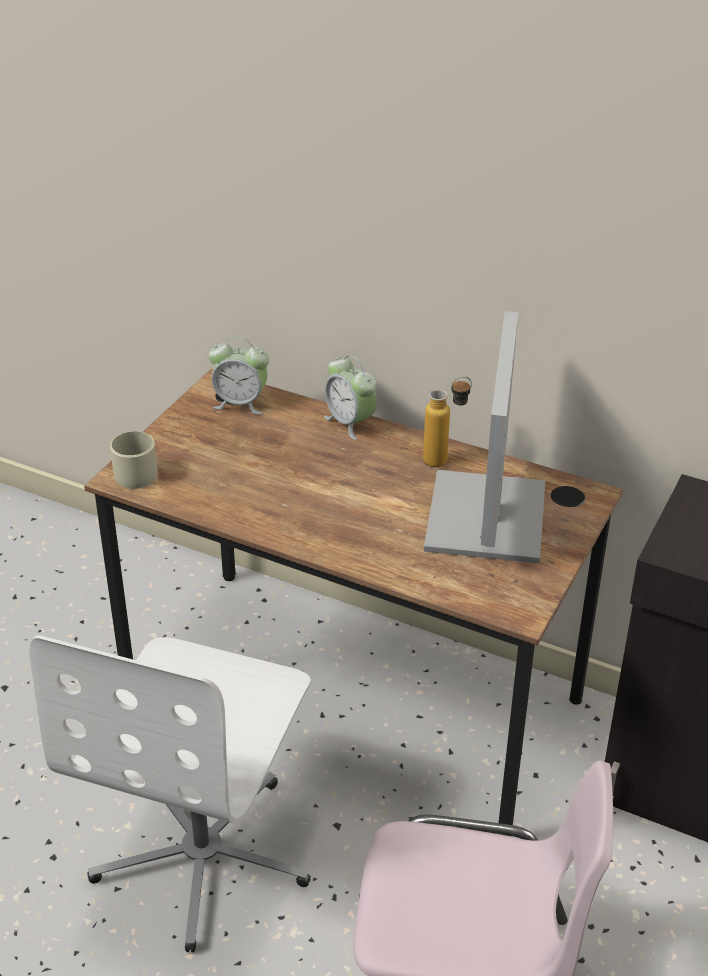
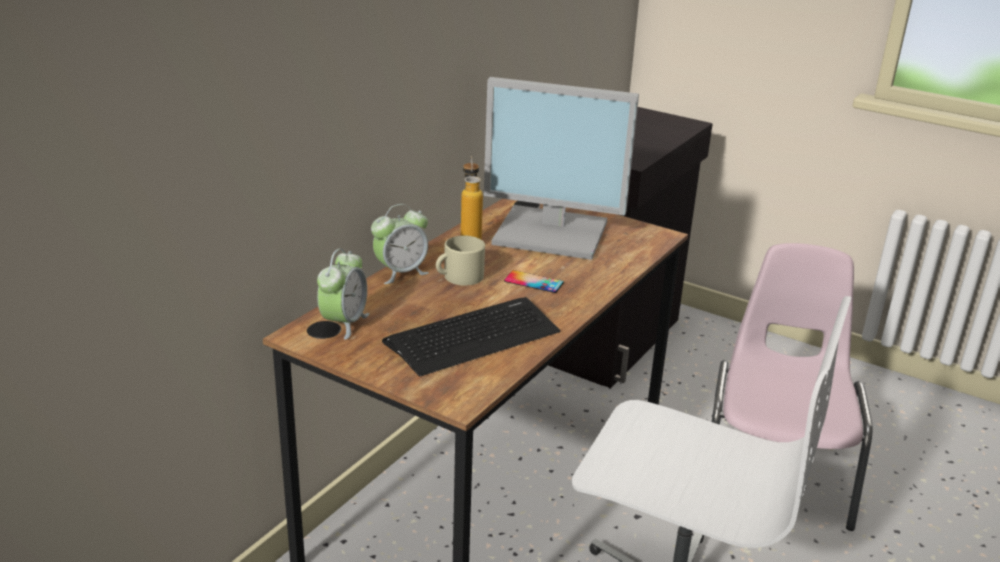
camera: 85 degrees left, 10 degrees down
beige mug [110,431,157,489] -> beige mug moved to [436,235,485,286]
none -> keyboard [382,297,560,377]
none -> phone [504,270,564,293]

